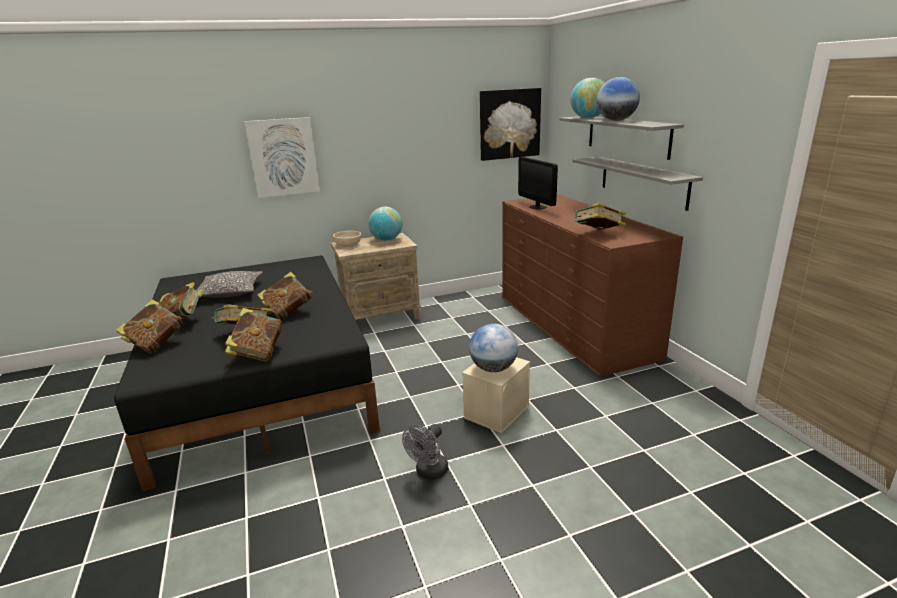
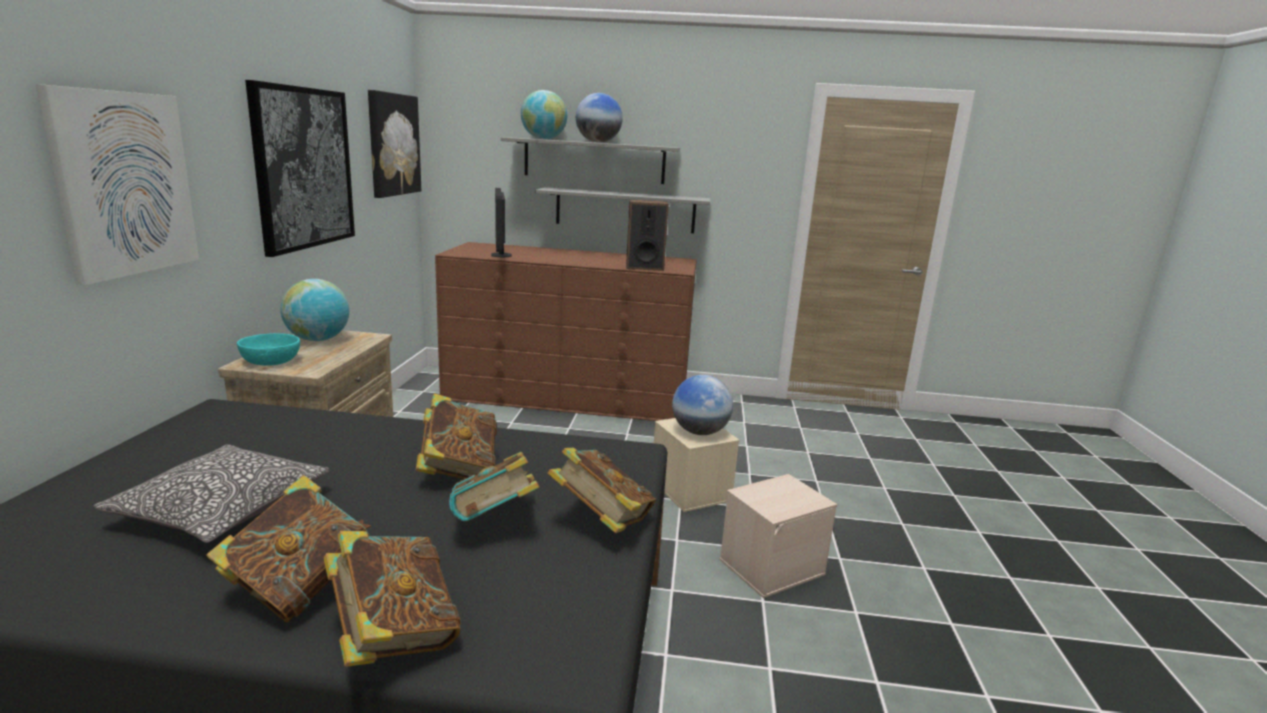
camera: 65 degrees left, 5 degrees down
beige bowl [333,231,361,247] -> turquoise bowl [237,333,300,366]
grey fan [402,424,448,480] -> beige storage box [719,474,837,598]
monitor [518,157,558,209] -> monitor turned 75 degrees clockwise [491,188,512,257]
book [574,203,626,230] -> speaker [626,199,669,271]
none -> picture [245,80,355,257]

